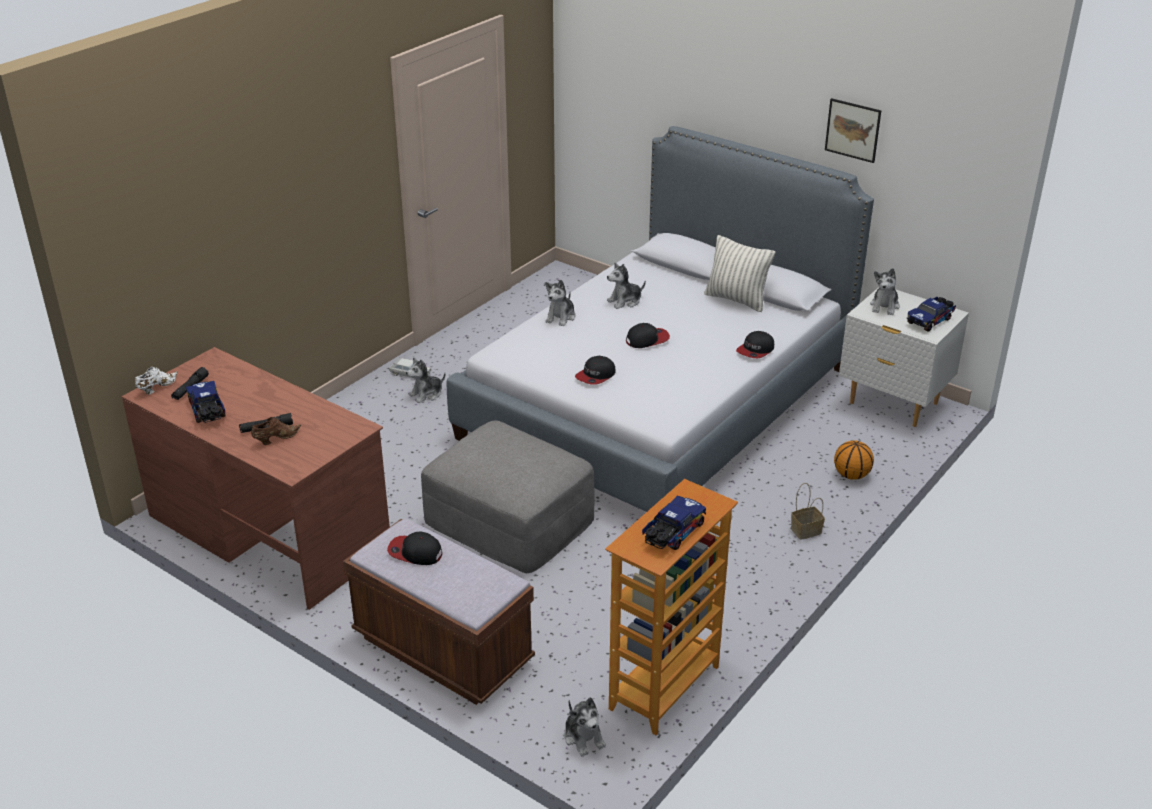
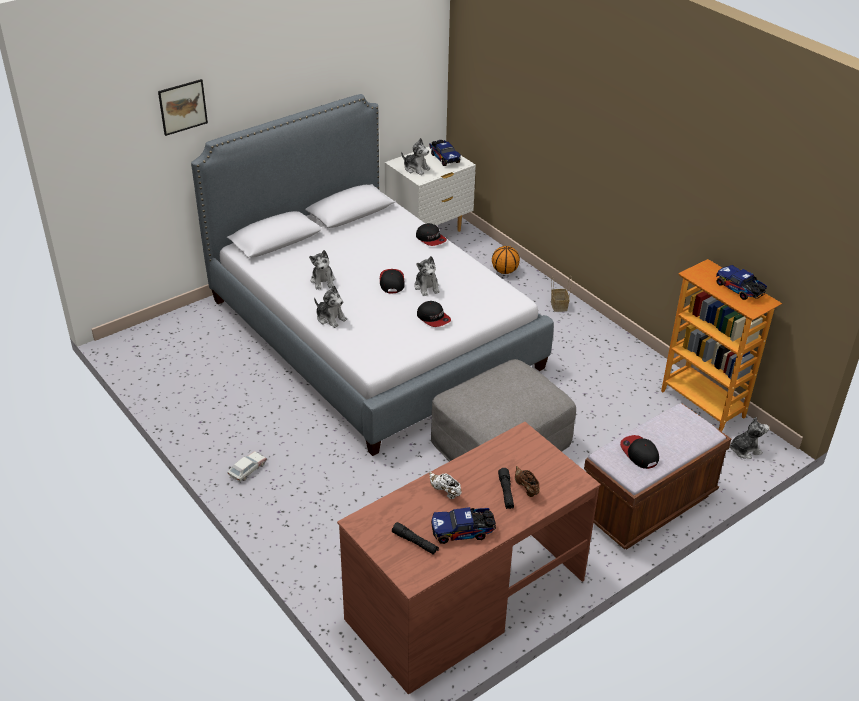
camera: 75 degrees left, 5 degrees up
white shoe [135,367,177,394] -> white shoe moved to [429,472,462,499]
cap [387,532,442,565] -> cap turned 120 degrees clockwise [620,435,659,469]
plush toy [406,357,446,403] -> plush toy moved to [414,256,440,296]
pillow [704,235,776,312] -> none
picture [825,98,881,163] -> picture moved to [158,79,208,136]

